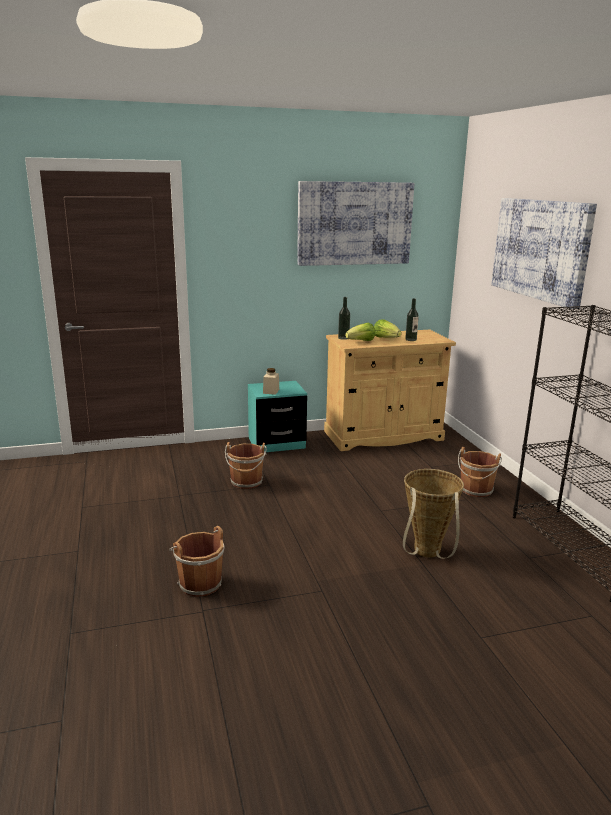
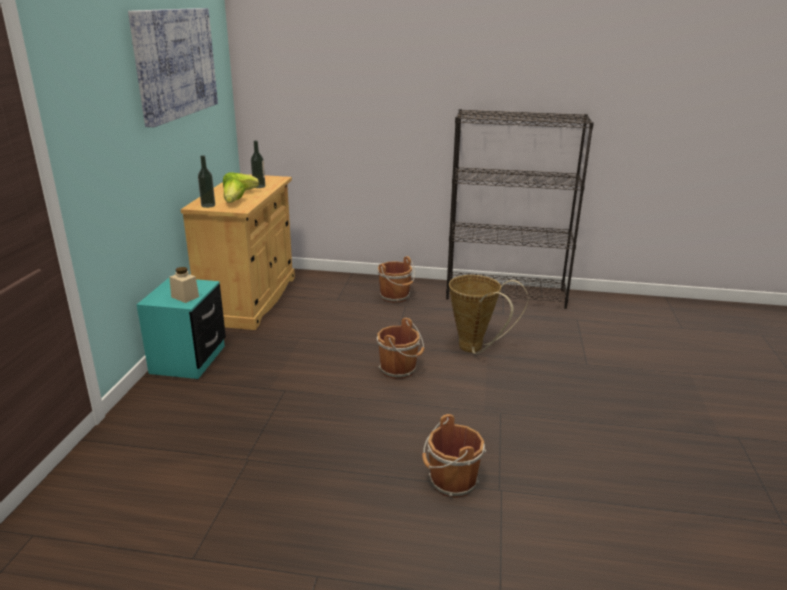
camera: 65 degrees left, 5 degrees up
brown bucket [225,442,267,489] -> brown bucket moved to [377,318,425,379]
picture [491,198,597,309] -> none

